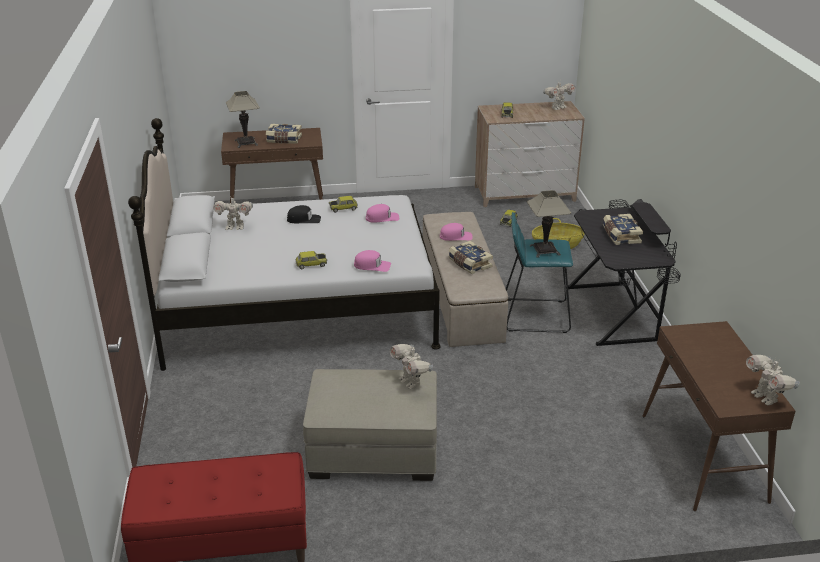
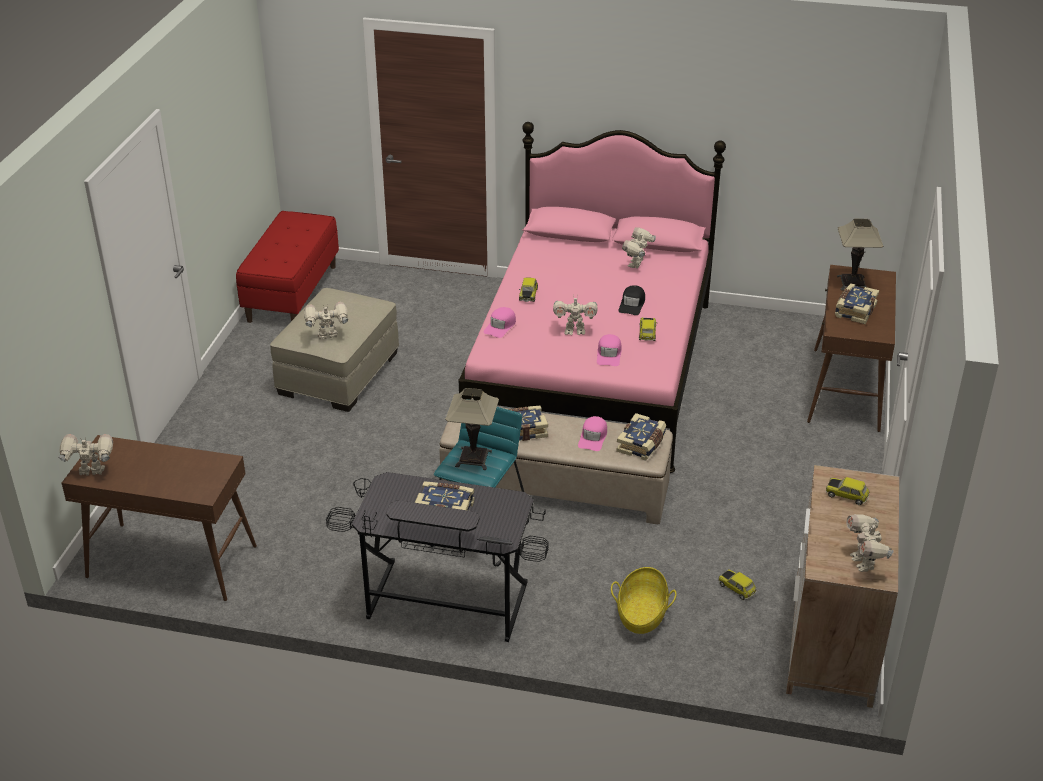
camera: 110 degrees right, 5 degrees up
white bed [128,118,440,371] -> pink bed [459,122,726,473]
none -> toy robot [553,295,598,335]
none -> book [616,413,667,460]

